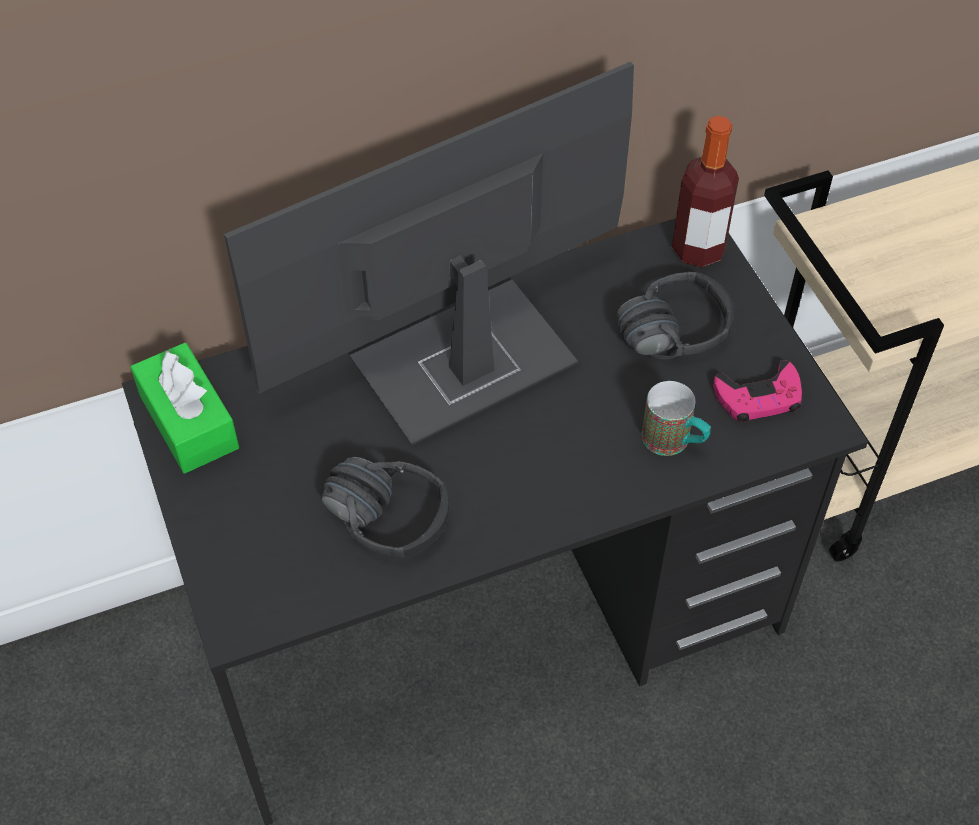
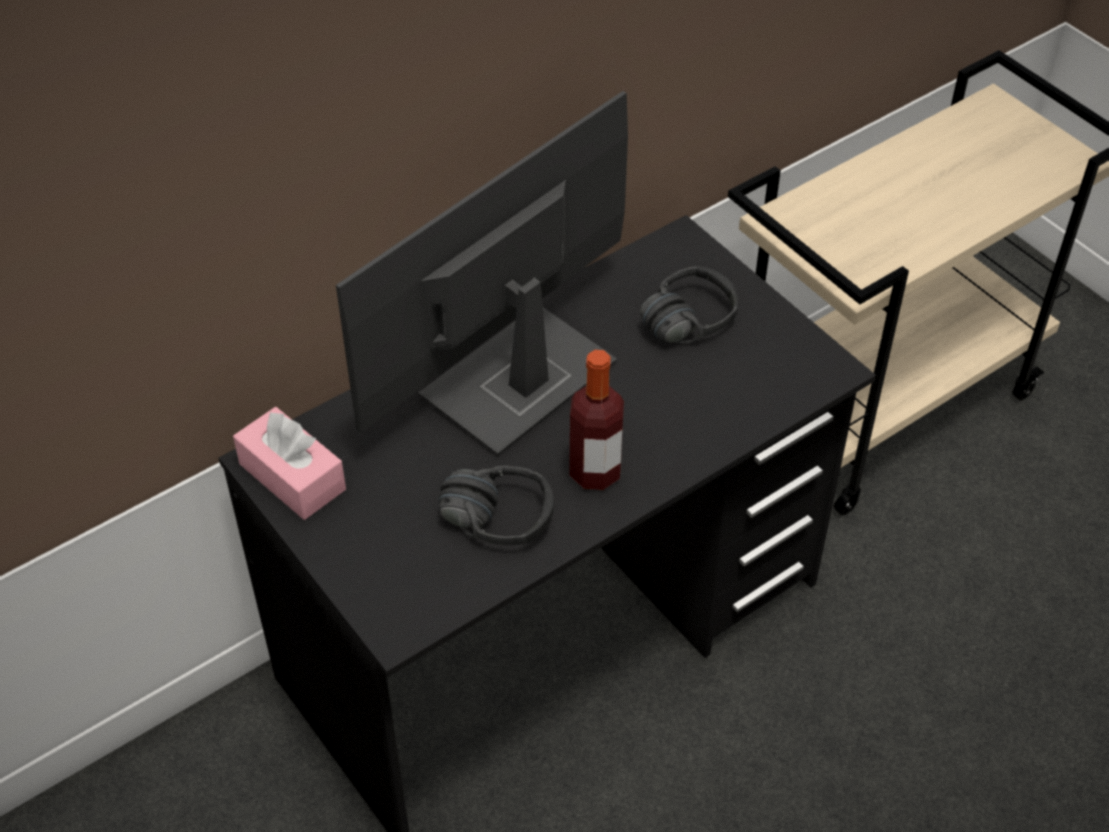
camera: 15 degrees left, 5 degrees down
green tissue box [131,343,239,473] -> pink tissue box [233,407,346,520]
mug [642,381,711,456] -> none
bottle [672,116,739,267] -> bottle moved to [569,350,624,490]
pink game controller [713,360,802,422] -> none

